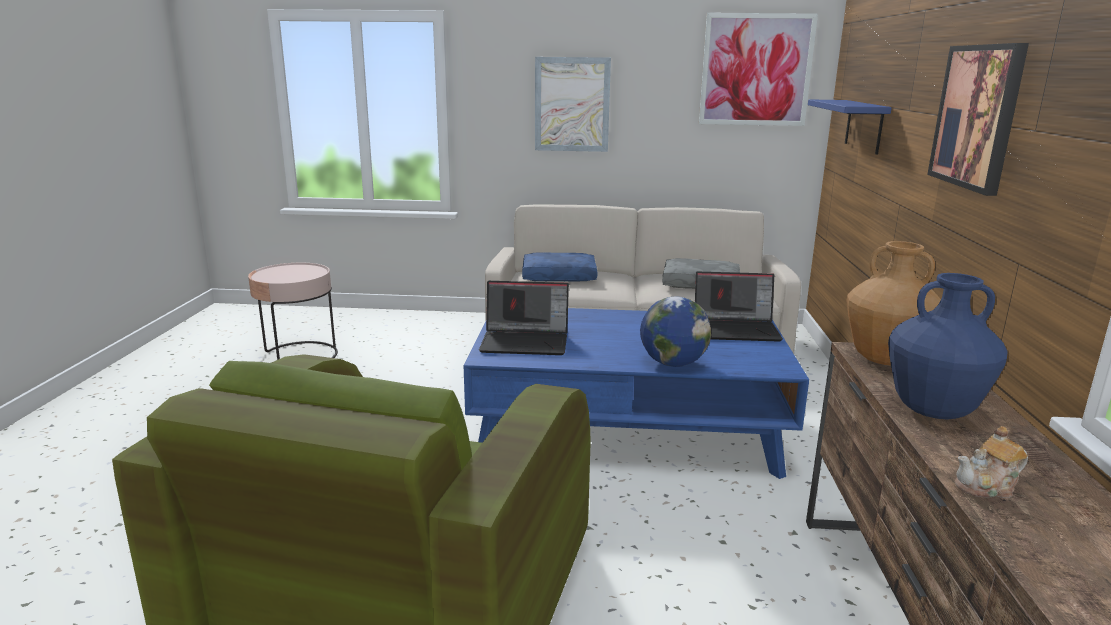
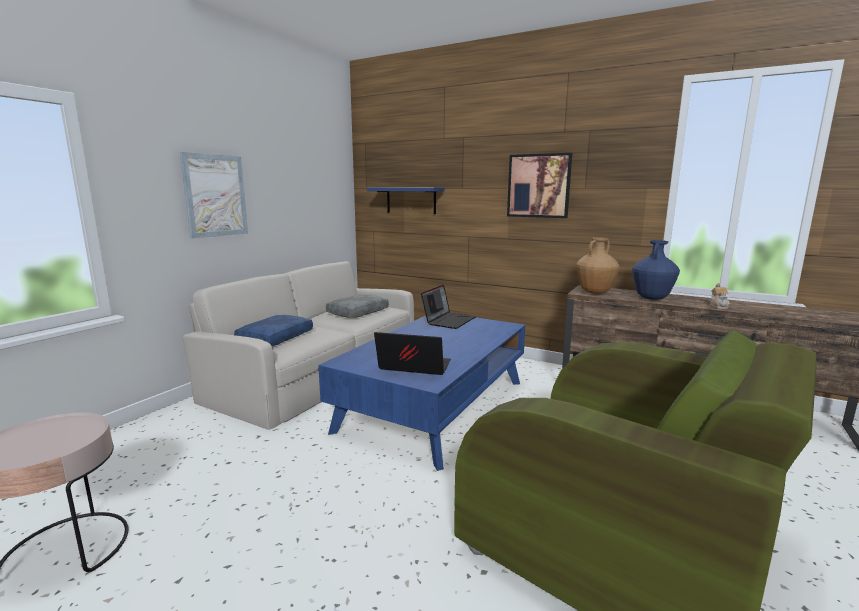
camera: 65 degrees left, 5 degrees down
laptop [479,281,569,355] -> laptop turned 105 degrees counterclockwise [374,332,451,375]
globe [640,297,711,367] -> none
picture [699,13,818,126] -> none

